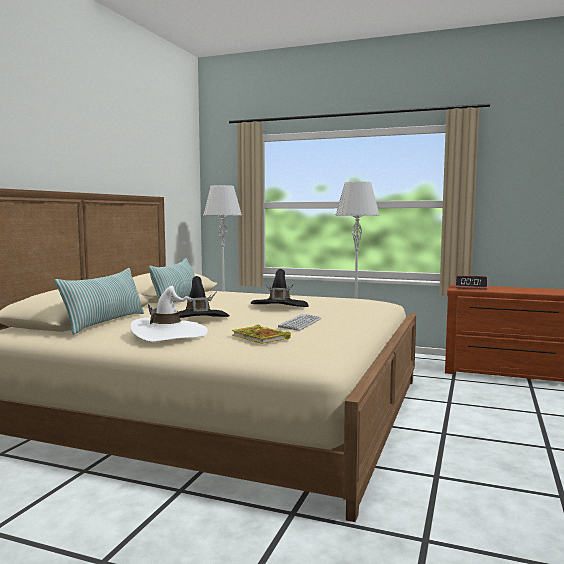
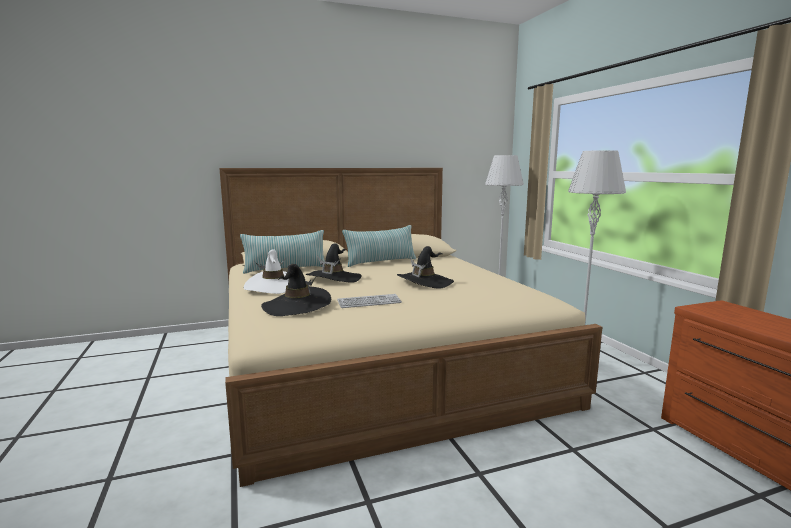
camera: 50 degrees right, 5 degrees up
book [232,324,291,344] -> black hat [261,264,331,316]
alarm clock [455,275,488,290] -> none

